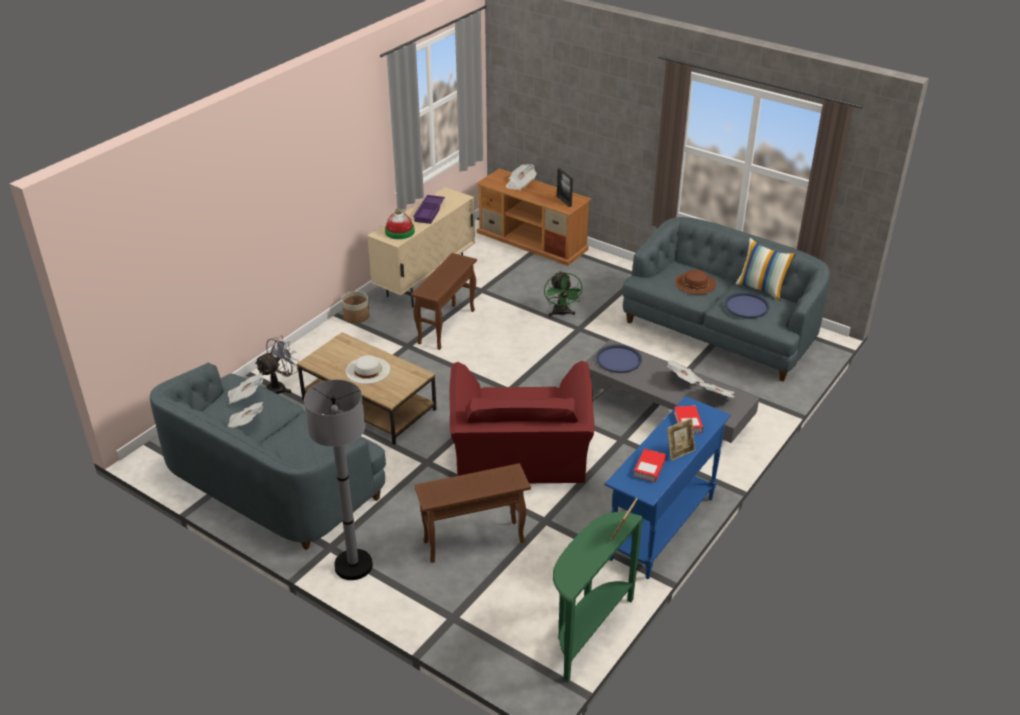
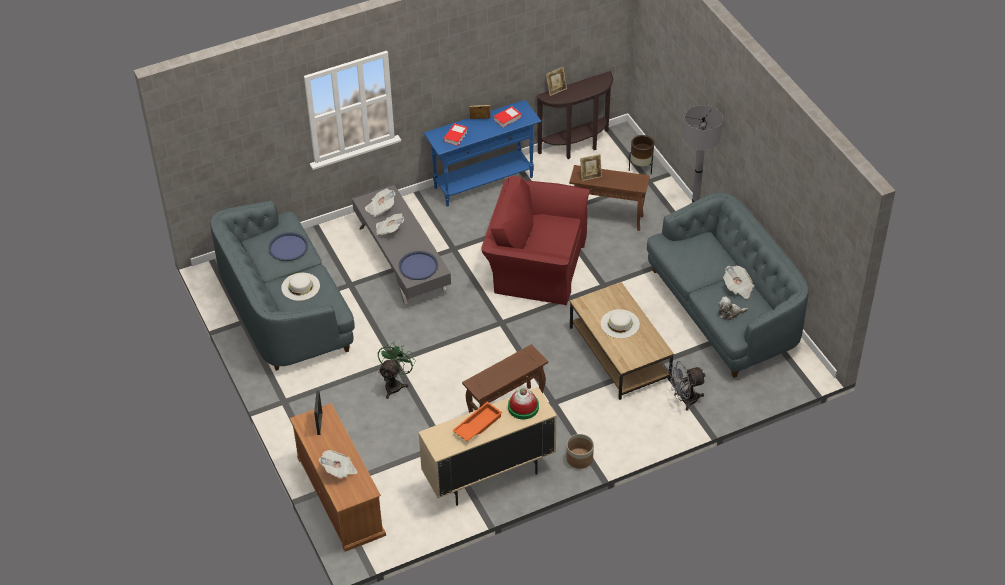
camera: 150 degrees left, 10 degrees up
newspaper [228,374,263,404] -> plush toy [718,297,748,320]
purple tray [413,195,445,224] -> orange tray [452,402,502,442]
red armchair [449,361,595,483] -> red armchair turned 105 degrees counterclockwise [481,176,590,305]
green console table [553,512,644,682] -> brown console table [536,71,613,159]
brown hat [675,270,716,294] -> white hat [281,273,320,301]
pillow [736,238,796,301] -> none
none -> picture frame [580,154,602,181]
none -> brown planter [629,135,654,174]

